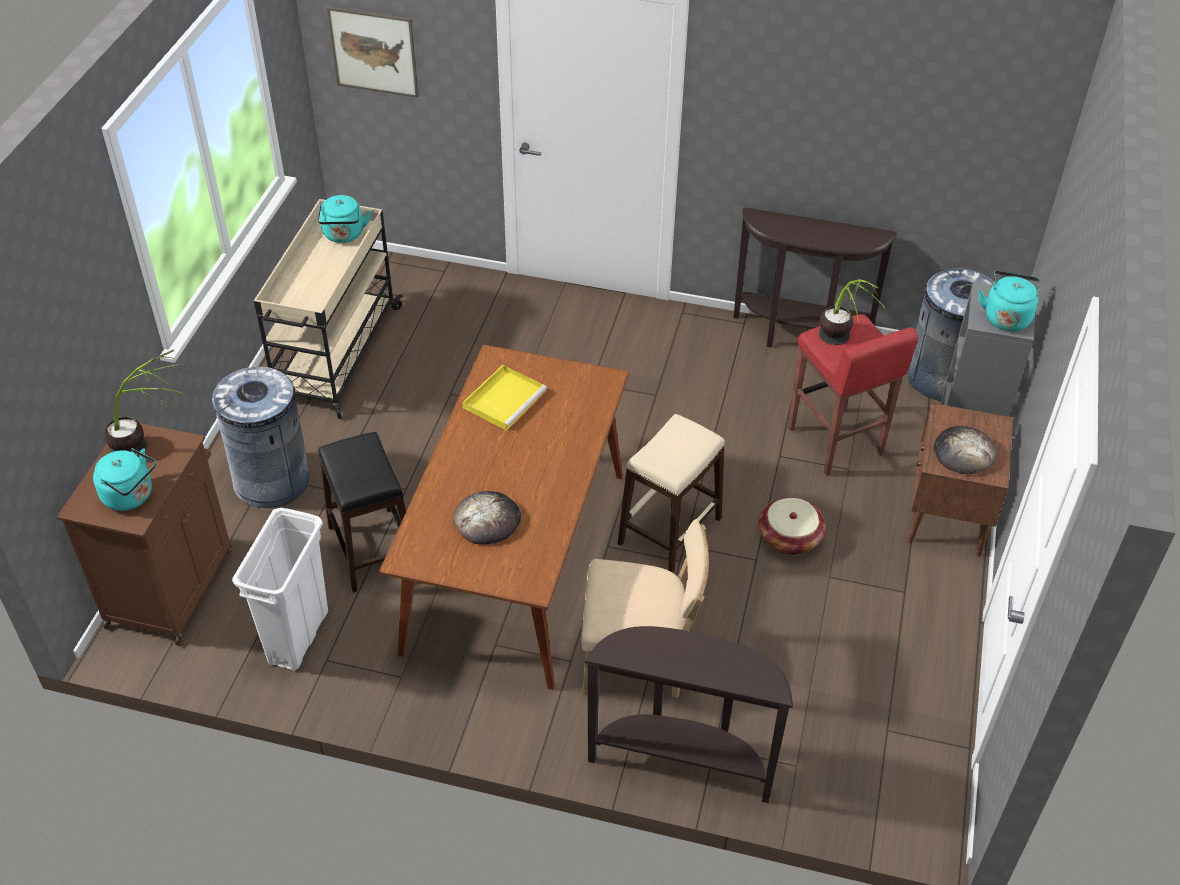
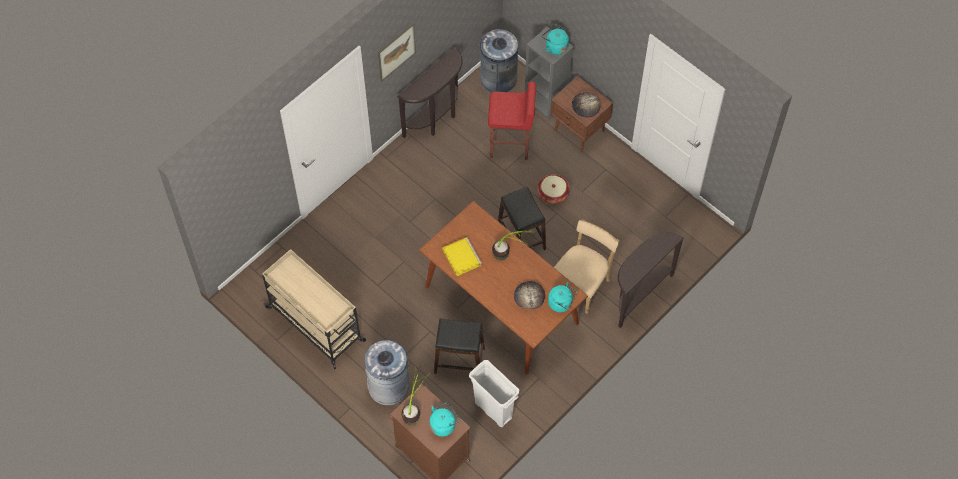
camera: 60 degrees left, 15 degrees up
turquoise kettle [318,195,371,243] -> turquoise kettle moved to [548,282,577,312]
picture [327,7,419,98] -> picture moved to [378,24,416,81]
beige stool [618,414,725,573] -> black stool [498,187,546,250]
potted plant [819,279,885,345] -> potted plant moved to [492,230,535,260]

